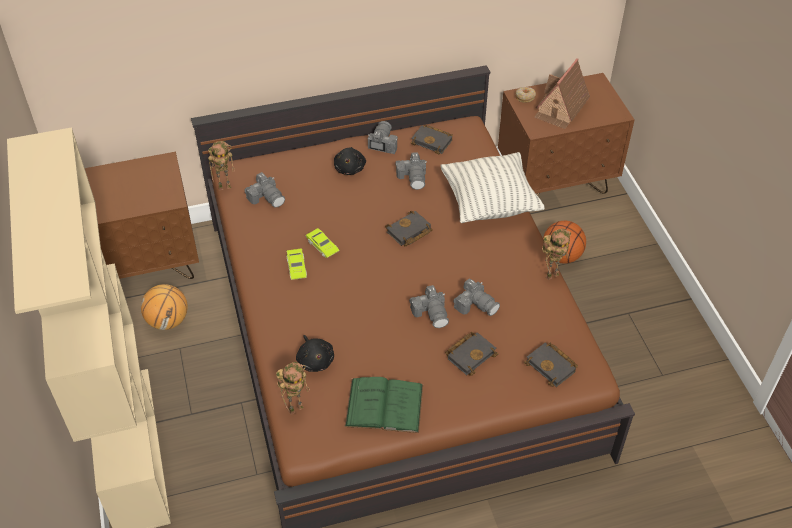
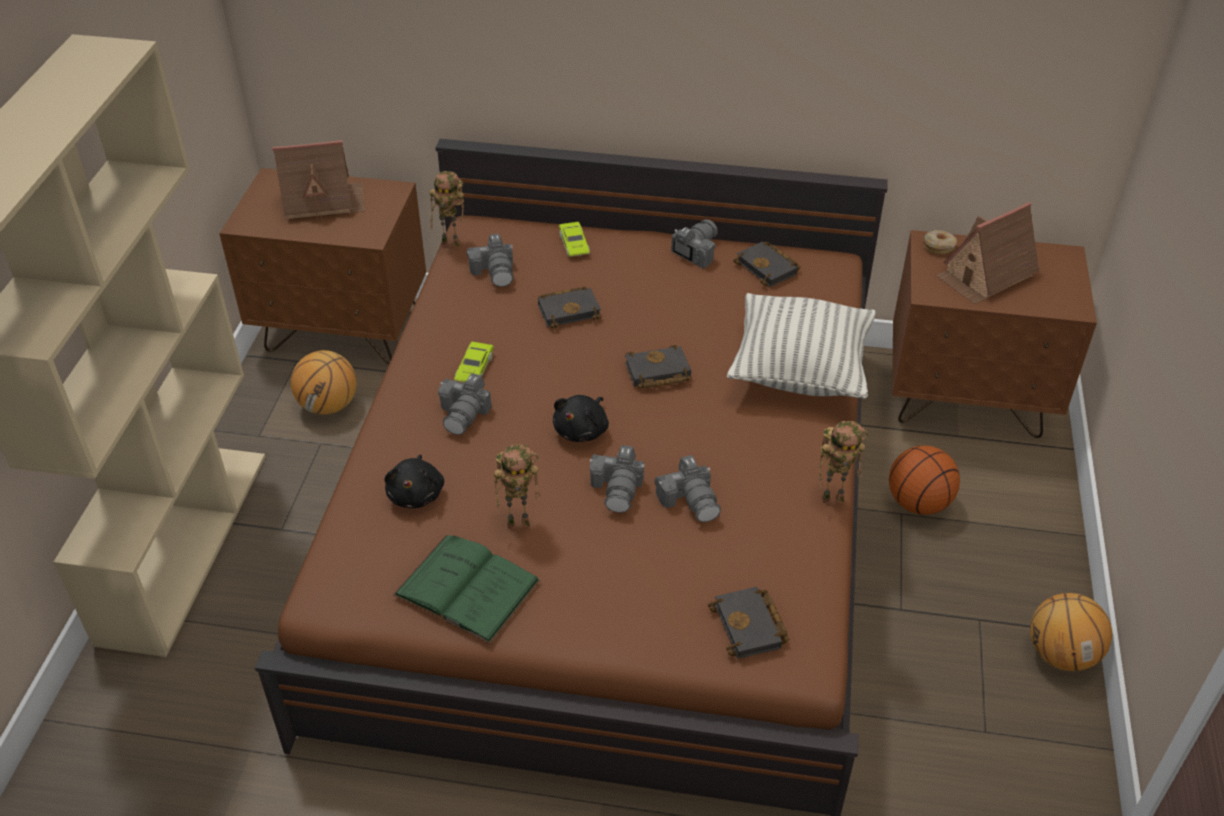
camera: 25 degrees right, 5 degrees down
toy robot [276,362,310,415] -> toy robot moved to [494,444,540,529]
green toy car [306,228,340,258] -> green toy car moved to [559,222,590,257]
black plush toy [334,147,366,175] -> black plush toy moved to [553,395,609,442]
camera [395,152,427,190] -> camera moved to [438,373,492,435]
black book [445,332,498,376] -> black book moved to [538,287,601,329]
none -> toy house [272,140,365,220]
none -> basketball [1030,593,1112,671]

